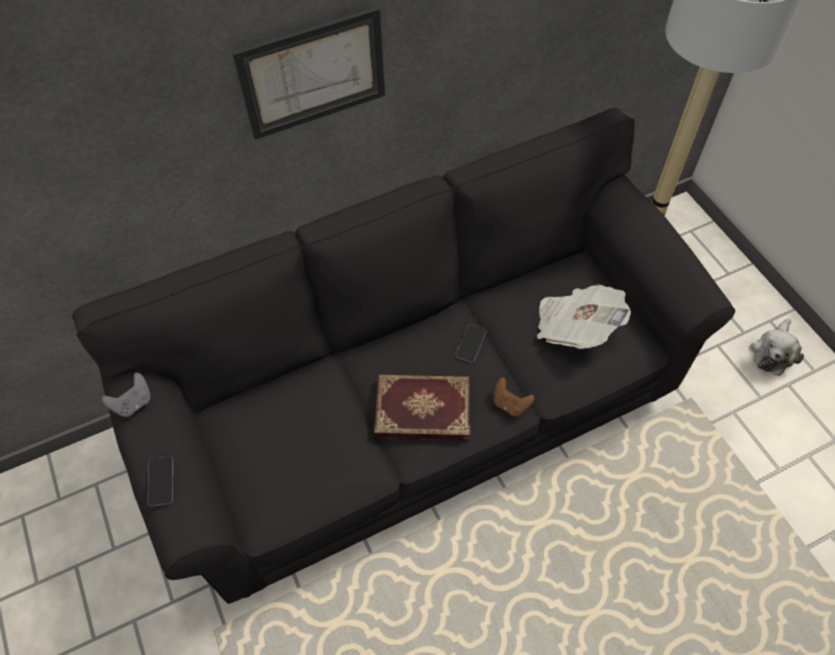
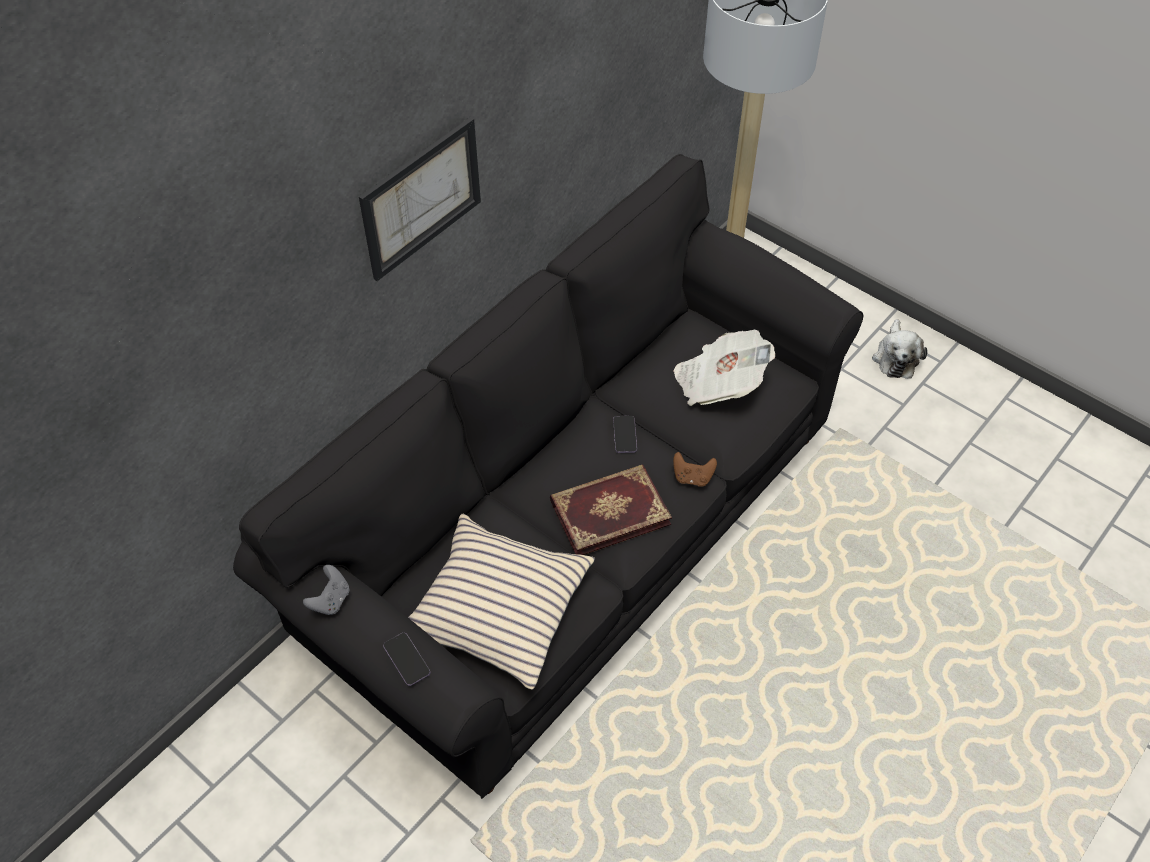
camera: 25 degrees left, 5 degrees down
none -> beige pillow [408,514,595,690]

